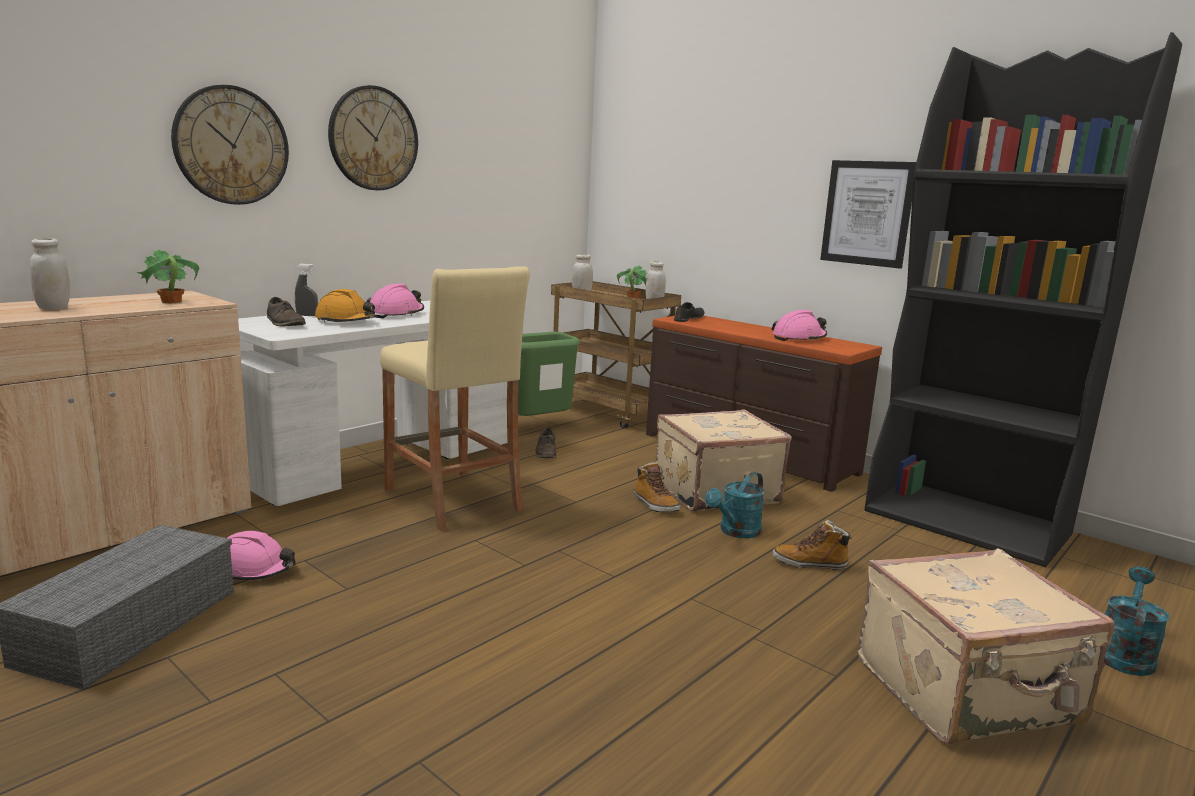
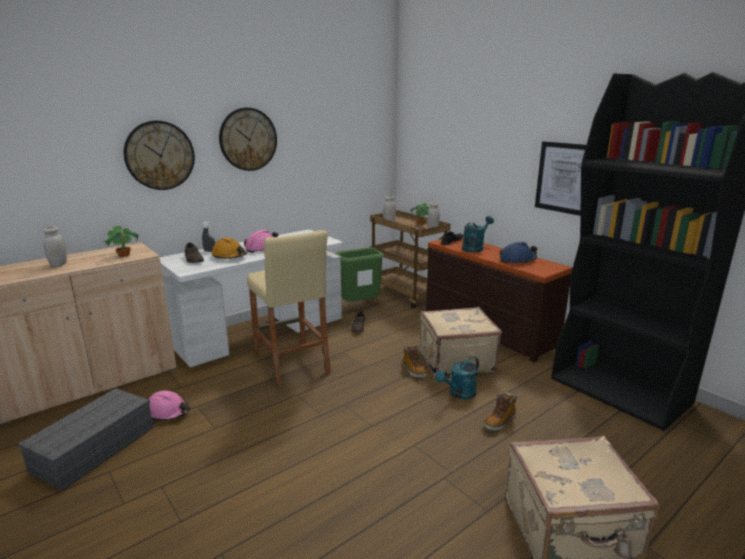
camera: 10 degrees right, 5 degrees up
pink hard hat [771,310,827,341] -> blue hard hat [499,242,537,264]
boot [773,520,853,570] -> boot turned 60 degrees counterclockwise [484,392,517,430]
turquoise watering can [1104,567,1169,676] -> turquoise watering can moved to [462,216,494,252]

